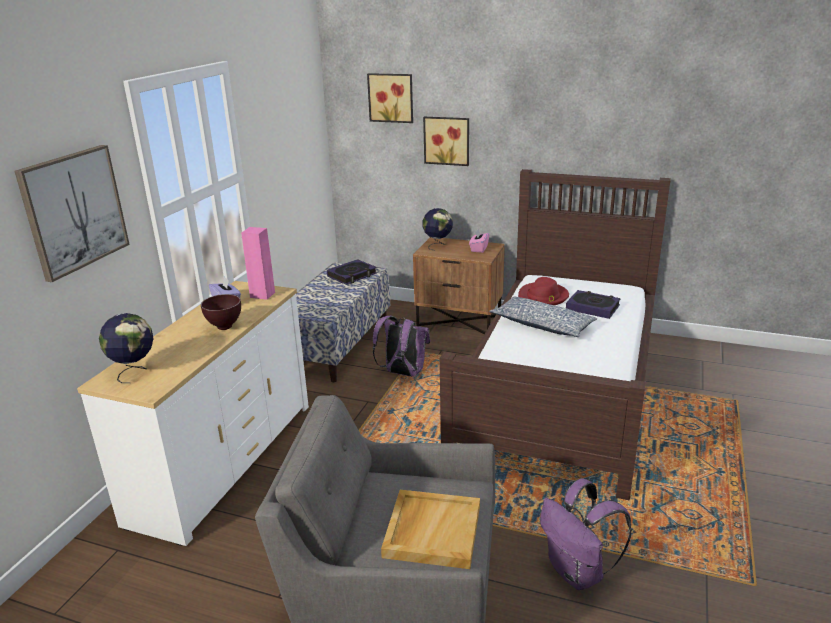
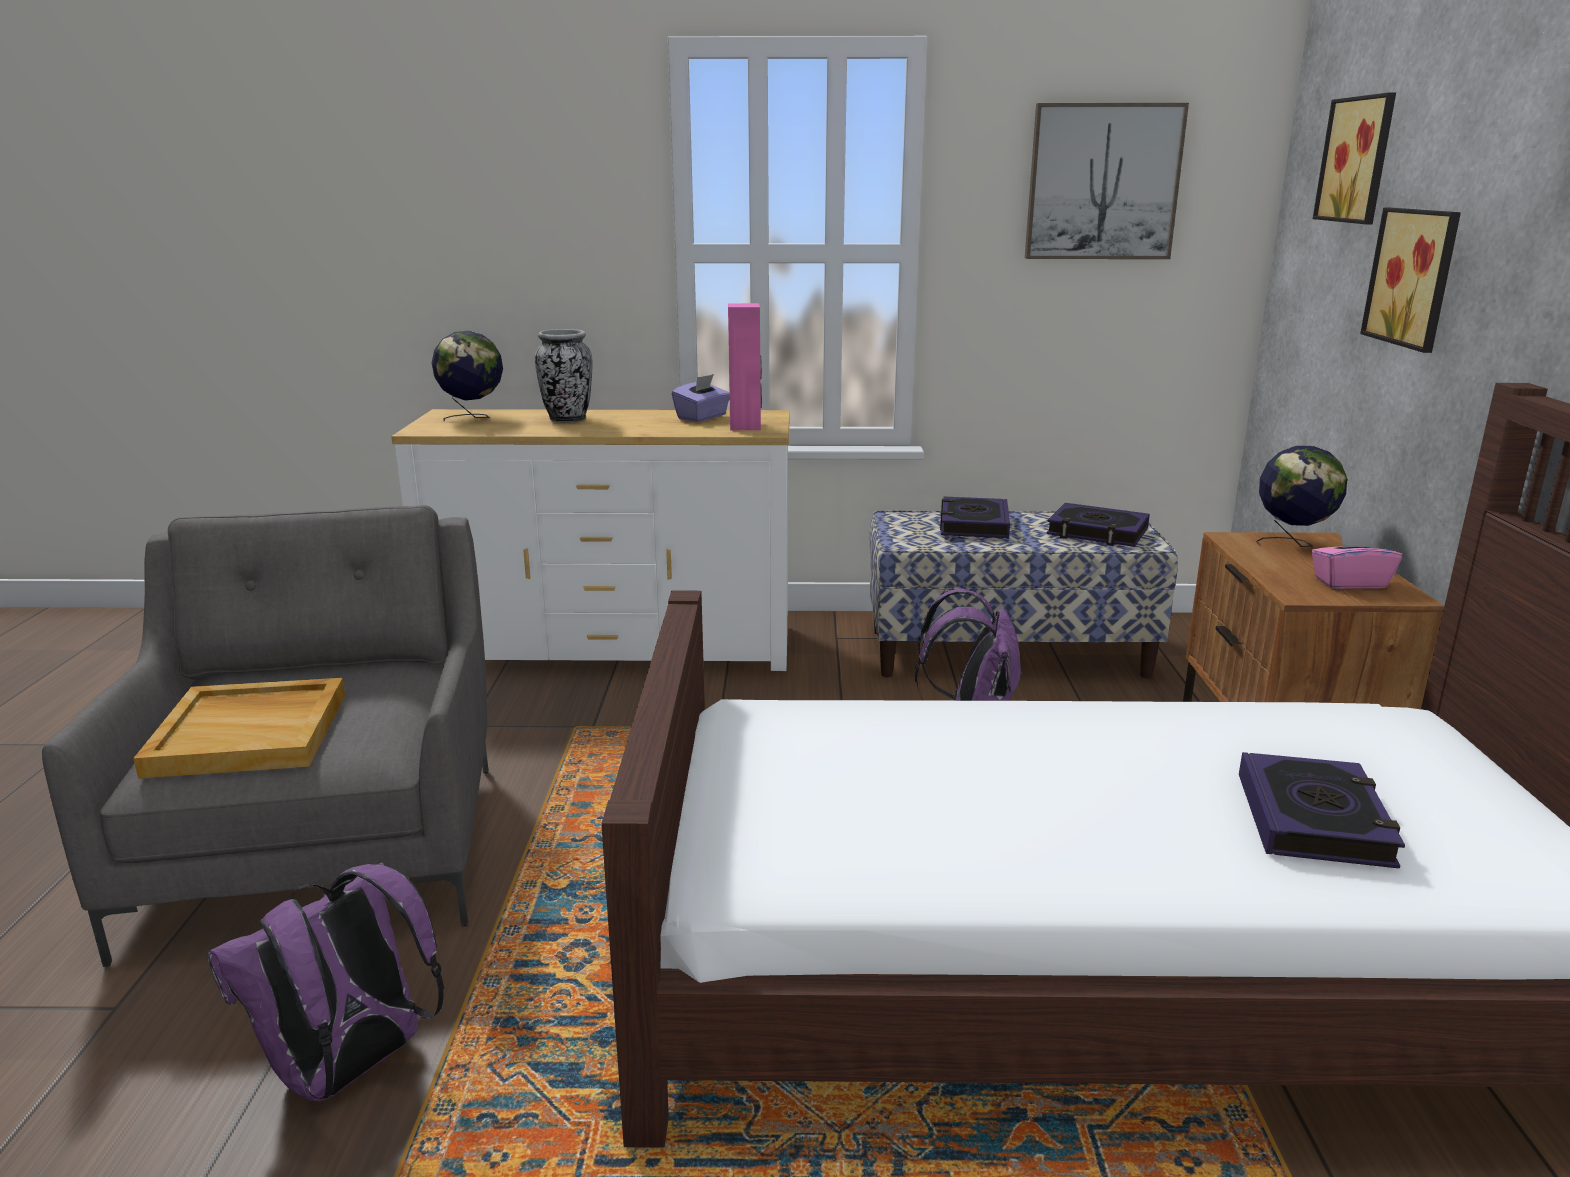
camera: 70 degrees right, 5 degrees down
picture [15,145,130,282] -> picture moved to [1025,103,1189,259]
brown bowl [201,294,241,330] -> none
pillow [489,296,597,337] -> none
red hat [518,277,569,305] -> none
none -> vase [535,329,593,423]
none -> book [940,497,1010,538]

